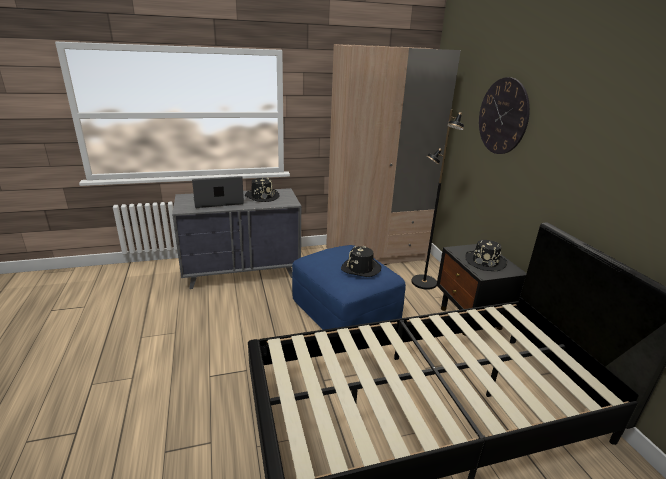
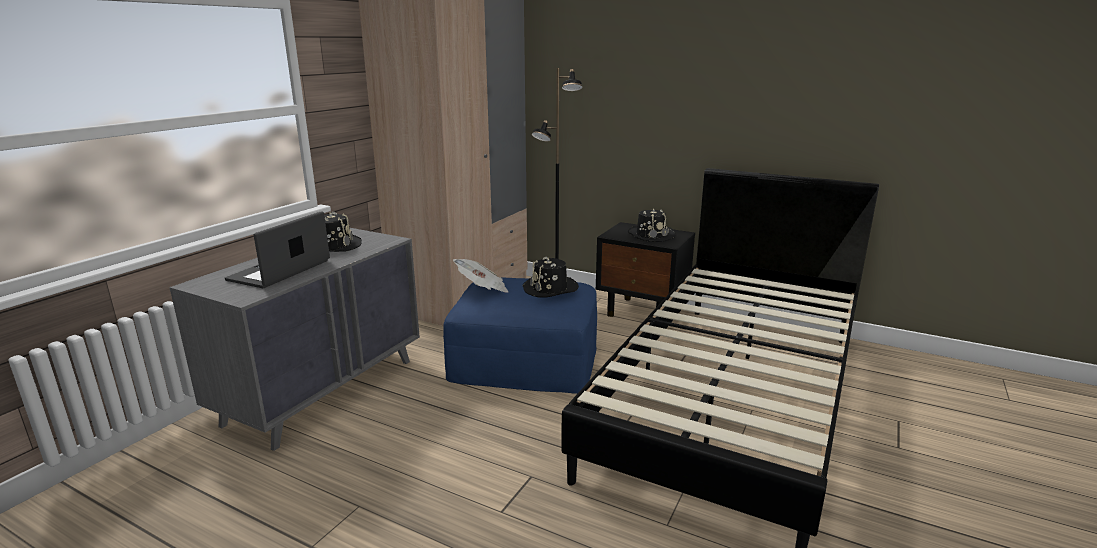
camera: 45 degrees left, 5 degrees down
wall clock [479,77,530,154] -> none
none -> newspaper [453,259,508,293]

